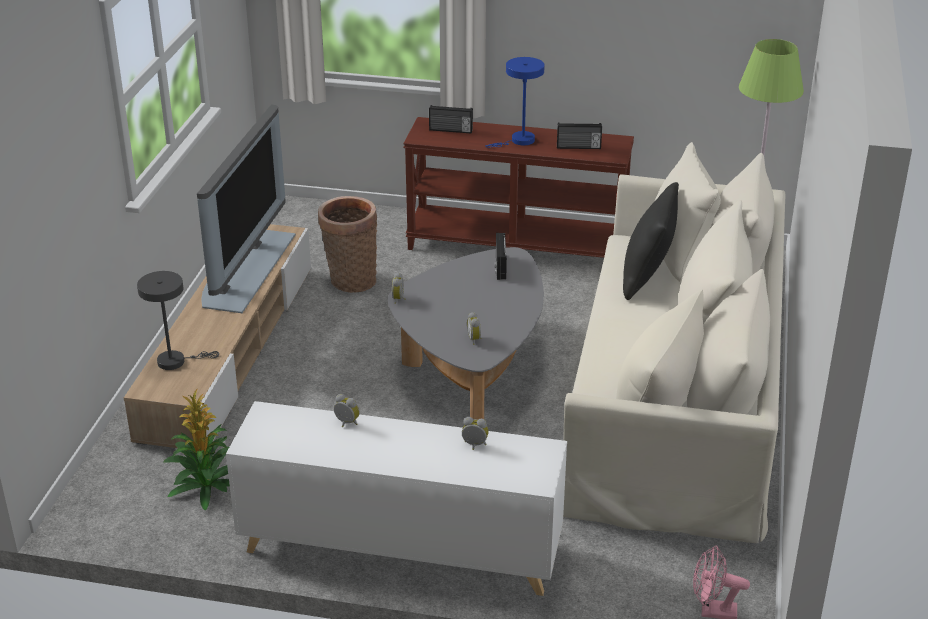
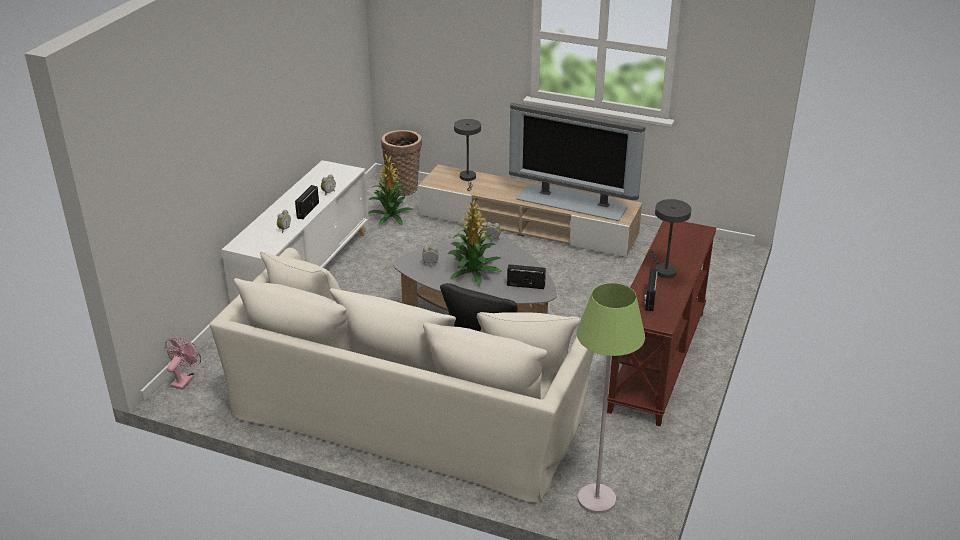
camera: 100 degrees right, 0 degrees up
basket [318,196,377,293] -> basket moved to [381,130,422,196]
radio [429,105,473,134] -> radio moved to [295,185,319,219]
blue table lamp [485,57,545,148] -> grey table lamp [650,199,691,278]
none -> potted plant [448,199,502,285]

